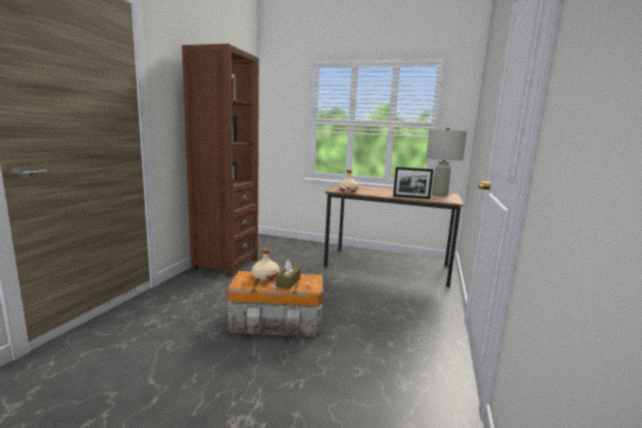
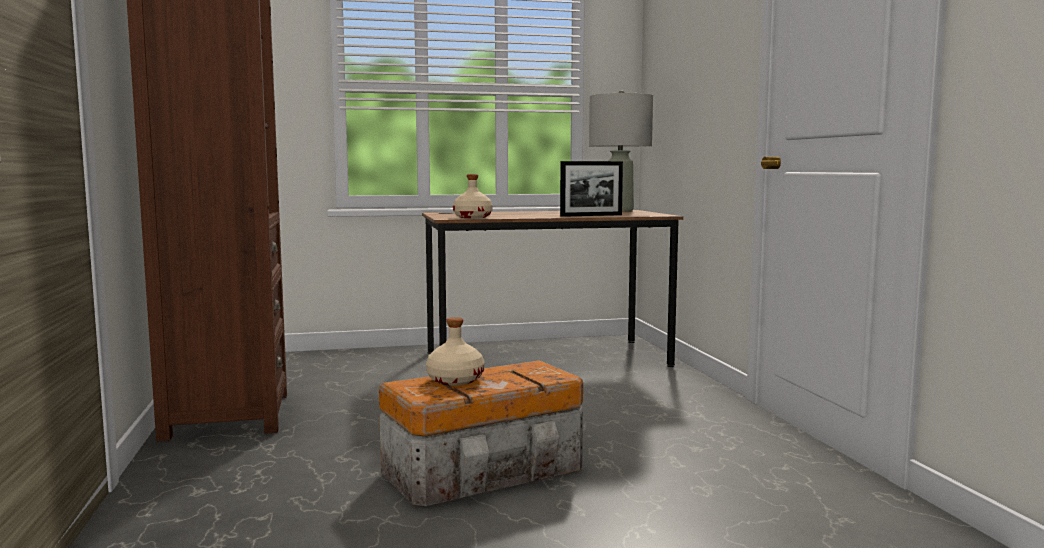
camera: 30 degrees left, 5 degrees down
brown tissue box [276,260,301,289] -> none

